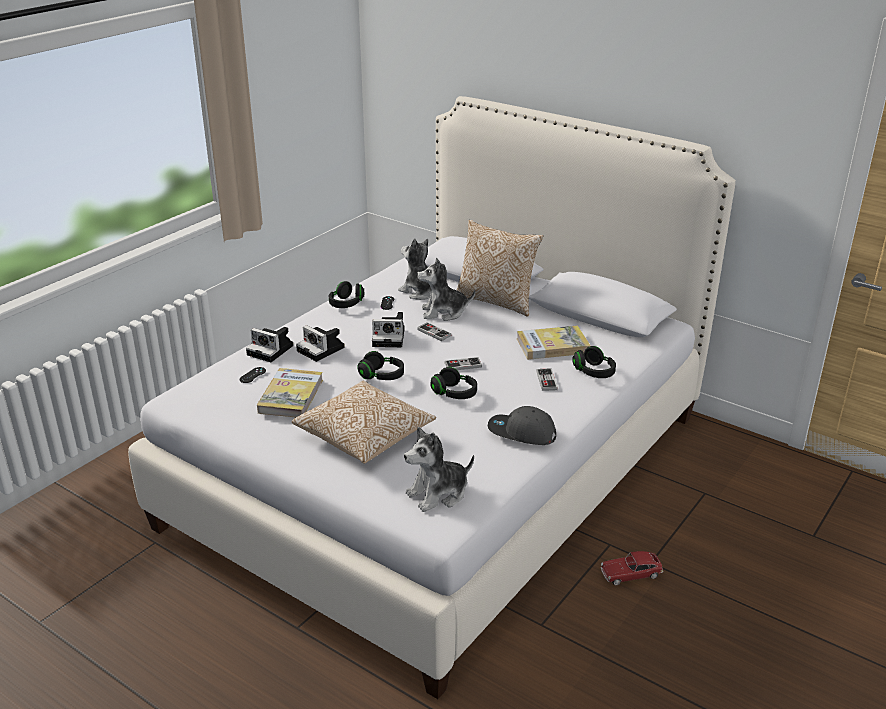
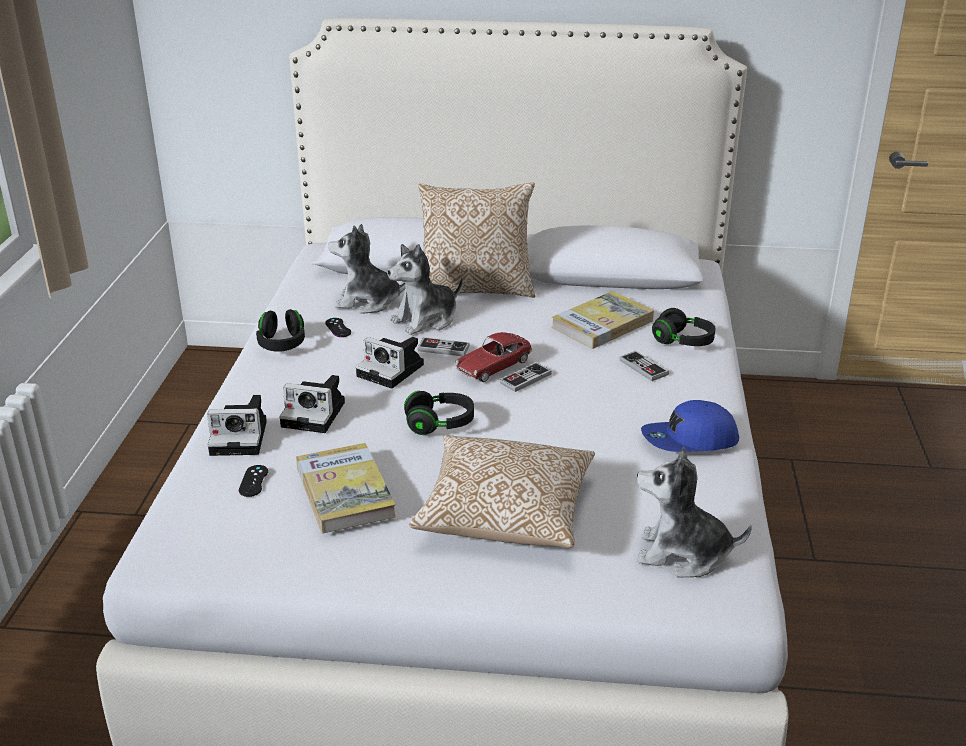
camera: 30 degrees left, 0 degrees up
camera [372,312,405,347] -> camera turned 60 degrees clockwise [356,337,424,389]
plush toy [404,427,474,512] -> plush toy turned 75 degrees clockwise [637,446,752,578]
black headphones [430,367,477,399] -> none
grey cap [488,406,556,445] -> blue cap [641,400,739,452]
toy car [601,551,663,585] -> toy car moved to [455,332,532,382]

